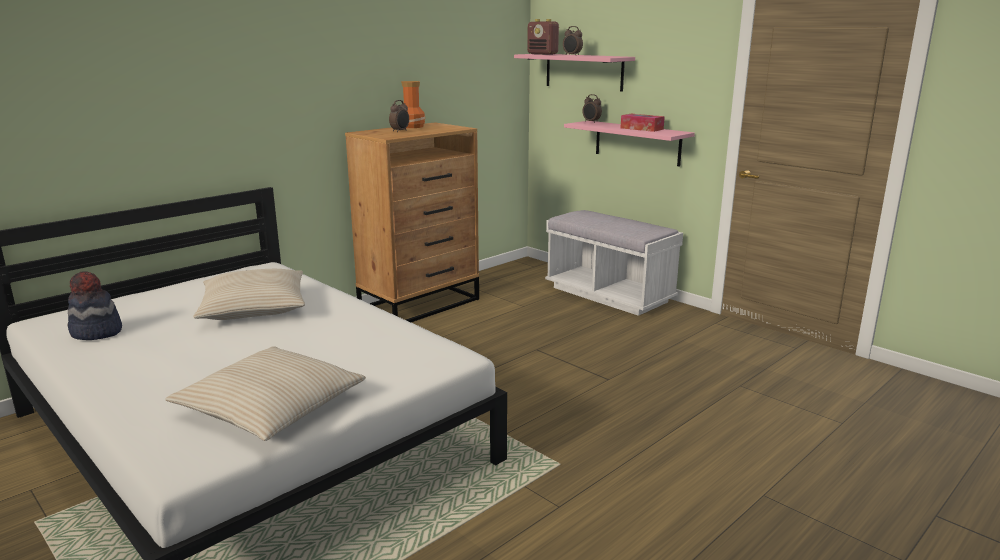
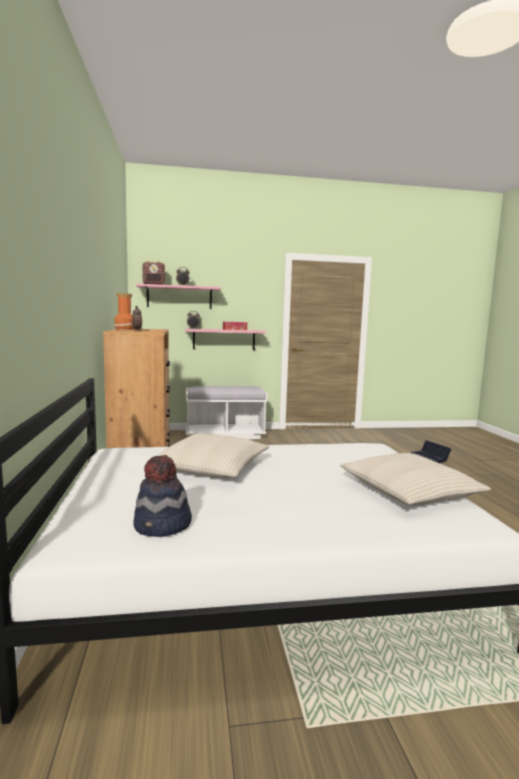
camera: 55 degrees left, 10 degrees down
none -> black storage box [411,440,451,463]

